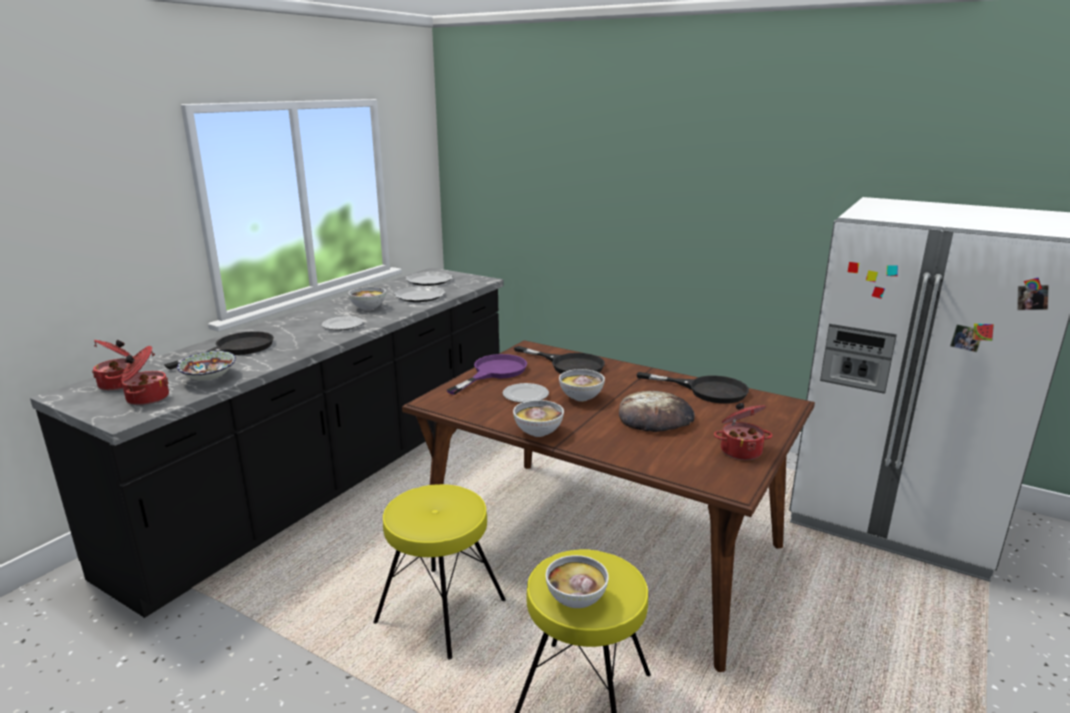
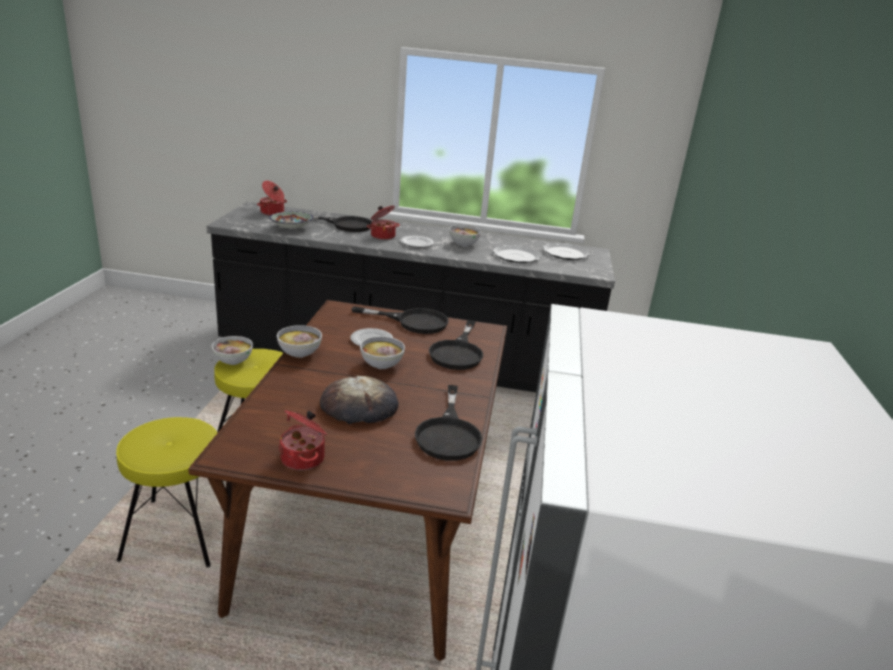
camera: 65 degrees right, 5 degrees up
cooking pot [121,346,169,405] -> cooking pot moved to [367,206,400,240]
purple frying pan [447,354,527,395] -> black frying pan [351,306,449,334]
bowl [546,555,609,608] -> bowl moved to [212,336,253,365]

